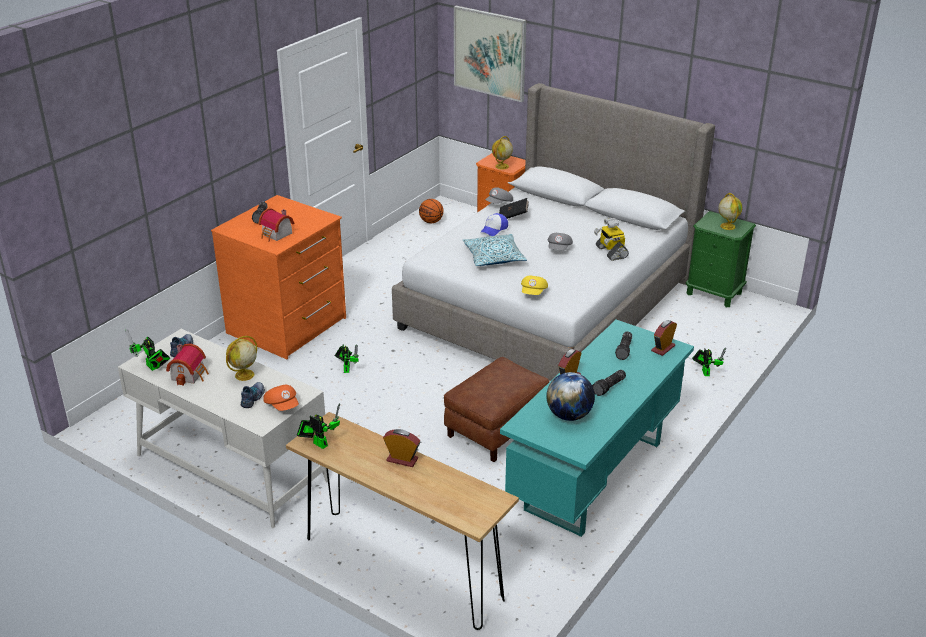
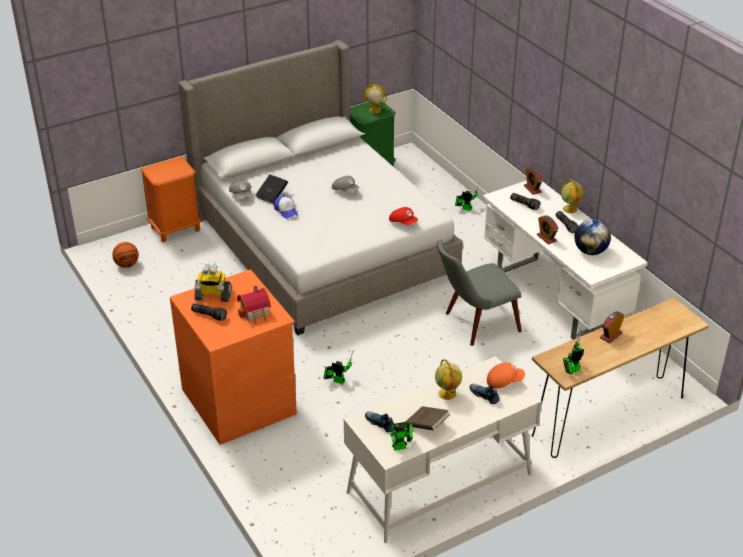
camera: 65 degrees left, 5 degrees up
toy house [166,343,209,386] -> brown book [405,406,450,431]
brown ottoman [444,357,550,462] -> grey chair [437,239,522,346]
picture [454,6,527,102] -> none
pillow [463,234,527,266] -> none
globe [492,136,513,169] -> globe moved to [561,179,584,213]
turquoise desk [500,319,694,537] -> white desk [482,180,648,340]
yellow cap [521,276,548,295] -> red cap [389,207,418,225]
toy robot [594,218,629,261] -> toy robot moved to [194,264,232,302]

